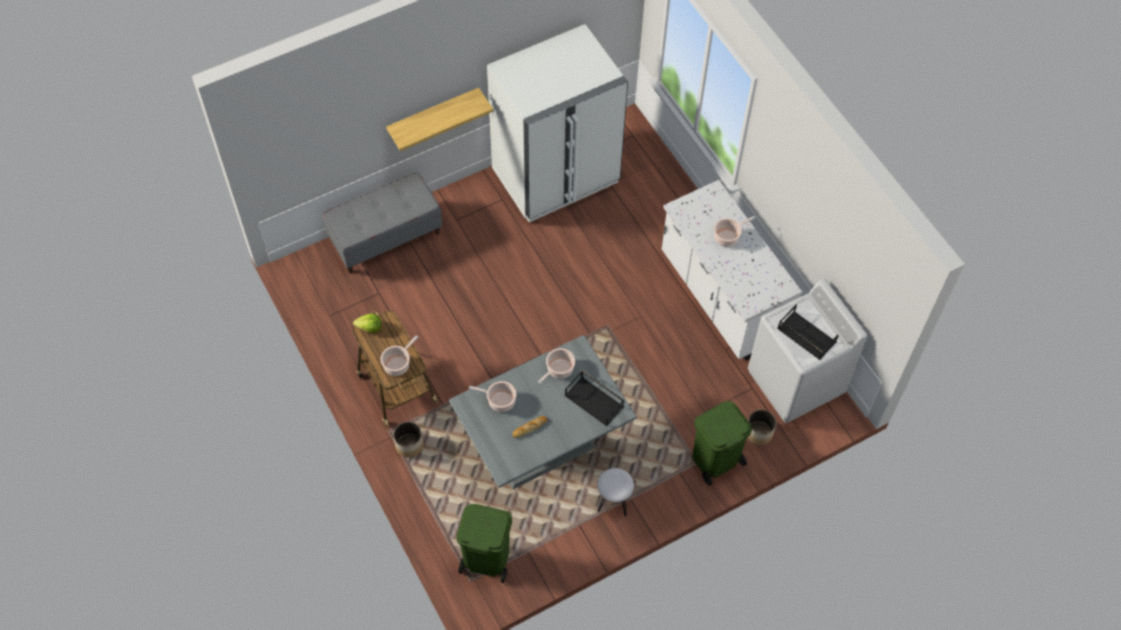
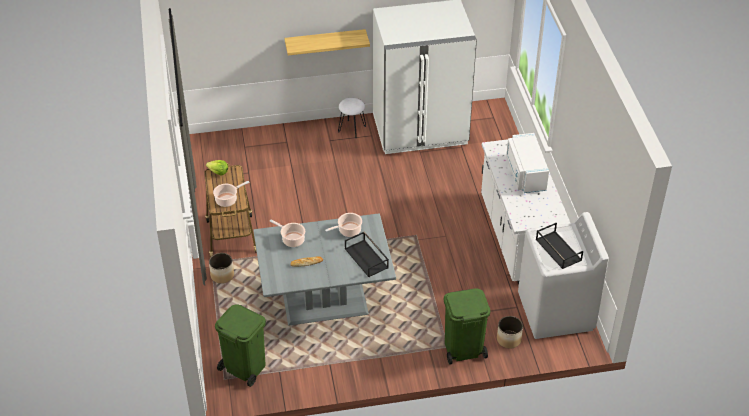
camera: 20 degrees right, 15 degrees down
grey bench [322,172,442,273] -> none
white stool [597,468,634,517] -> white stool moved to [338,98,366,138]
cooking pot [714,216,755,247] -> white microwave [506,133,549,193]

